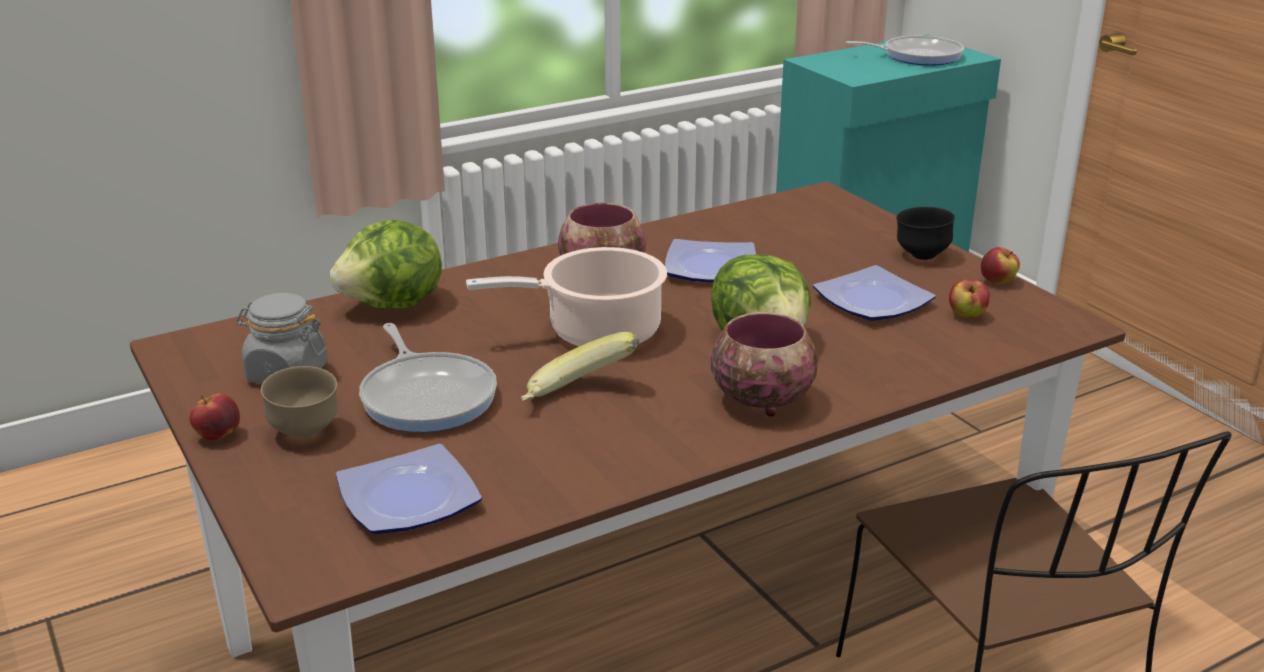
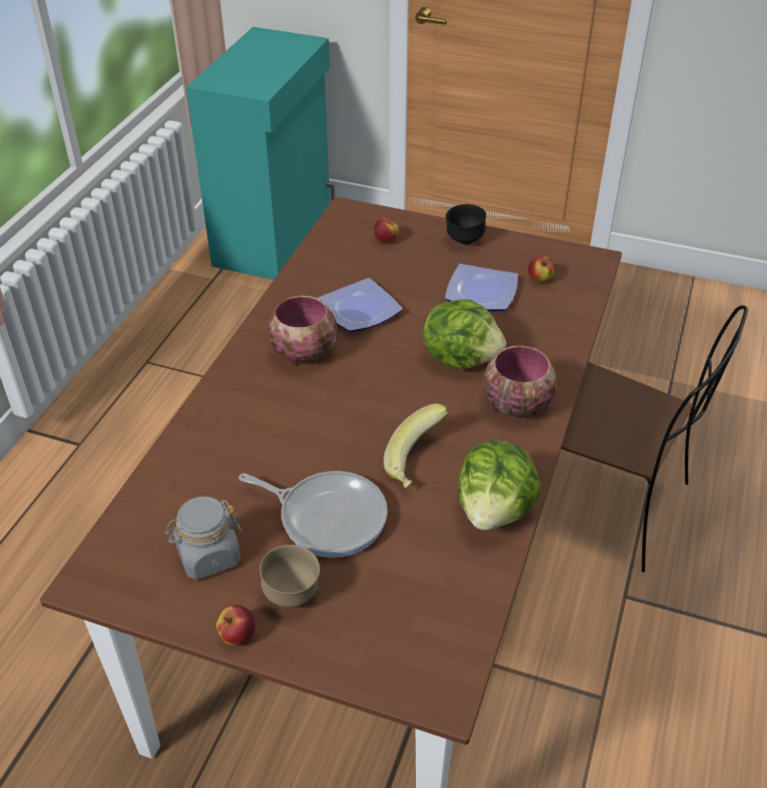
camera: 40 degrees left, 15 degrees up
lettuce [330,220,442,309] -> lettuce moved to [458,440,541,530]
plate [336,444,482,534] -> none
cooking pot [466,247,667,347] -> none
frying pan [846,36,964,66] -> none
apple [981,247,1020,284] -> apple moved to [374,217,399,243]

